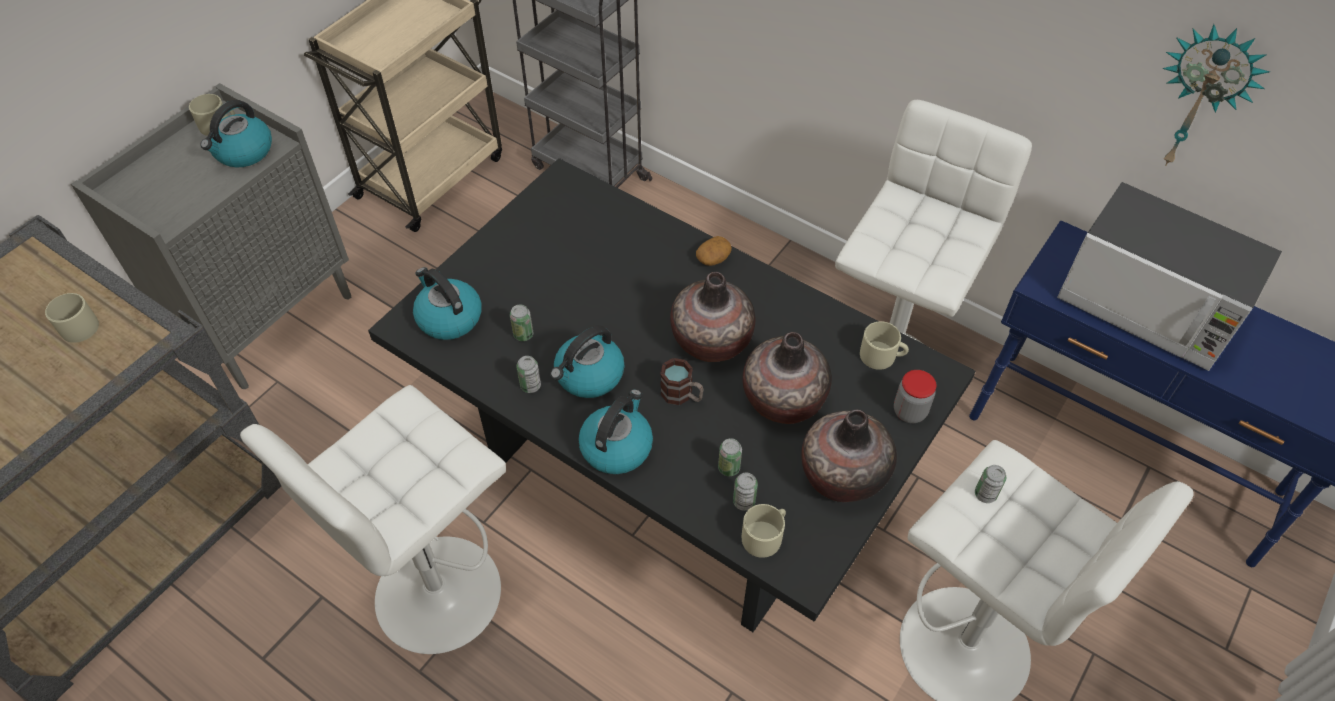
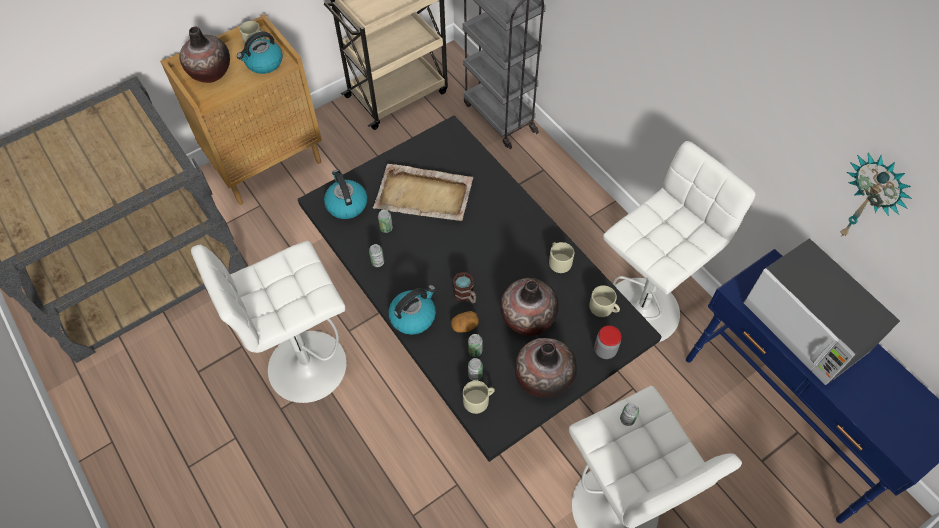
camera: 20 degrees right, 5 degrees up
beige mug [45,293,99,343] -> beige mug moved to [549,242,574,273]
grey cabinet [71,83,351,389] -> brown cabinet [160,14,322,205]
kettle [550,325,625,398] -> none
vase [670,272,755,362] -> vase moved to [179,26,230,83]
potato [696,236,732,266] -> potato moved to [451,311,479,333]
none -> beige tray [373,164,473,221]

